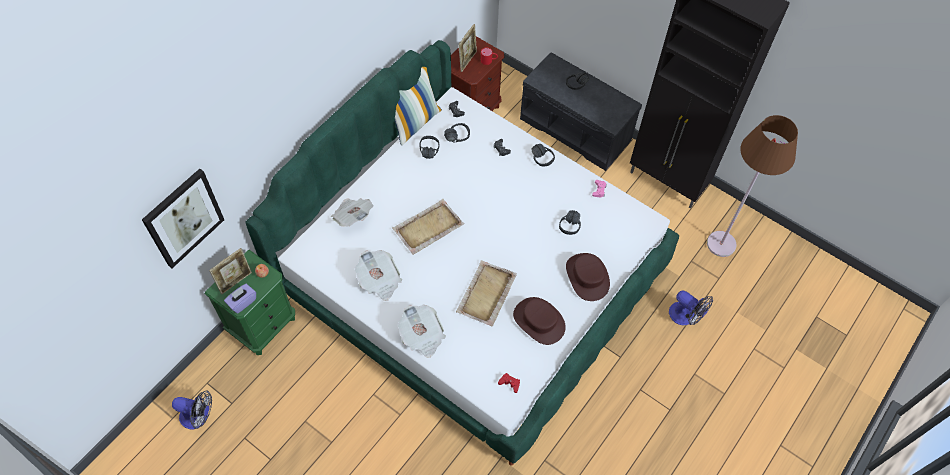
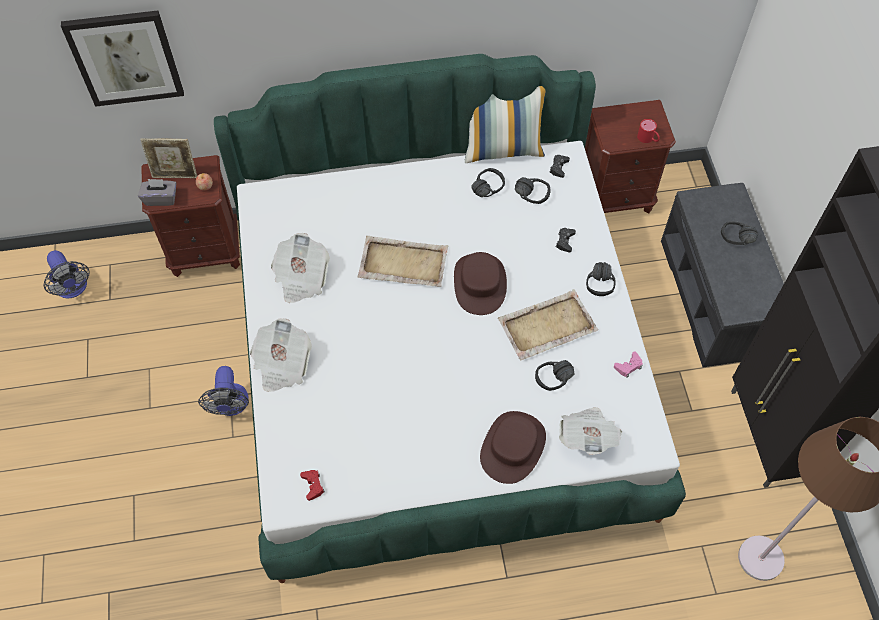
camera: 45 degrees right, 0 degrees up
green nightstand [204,250,295,355] -> brown nightstand [141,155,240,277]
purple tissue box [224,284,256,313] -> grey tissue box [138,179,177,206]
newspaper [331,198,374,227] -> newspaper moved to [559,407,622,455]
beige tray [456,260,517,326] -> beige tray moved to [498,289,598,360]
picture frame [458,24,477,72] -> none
brown hat [513,297,566,345] -> brown hat moved to [454,252,507,315]
fan [669,291,713,325] -> fan moved to [198,366,249,416]

